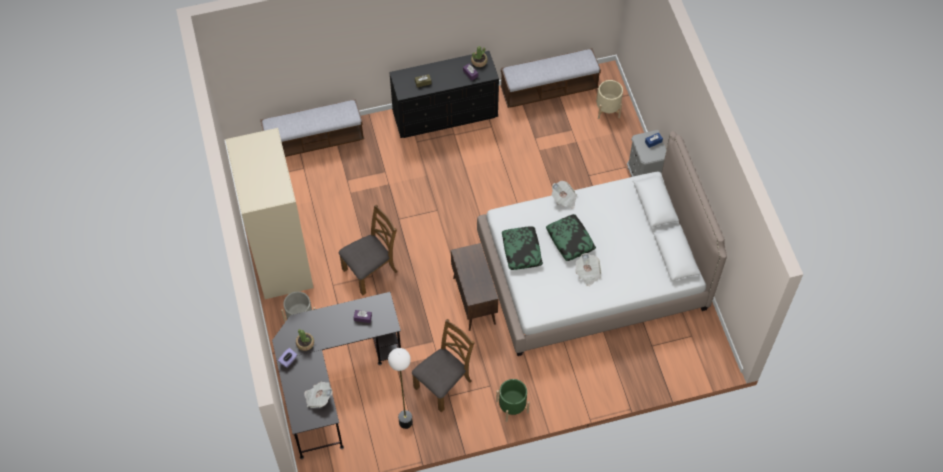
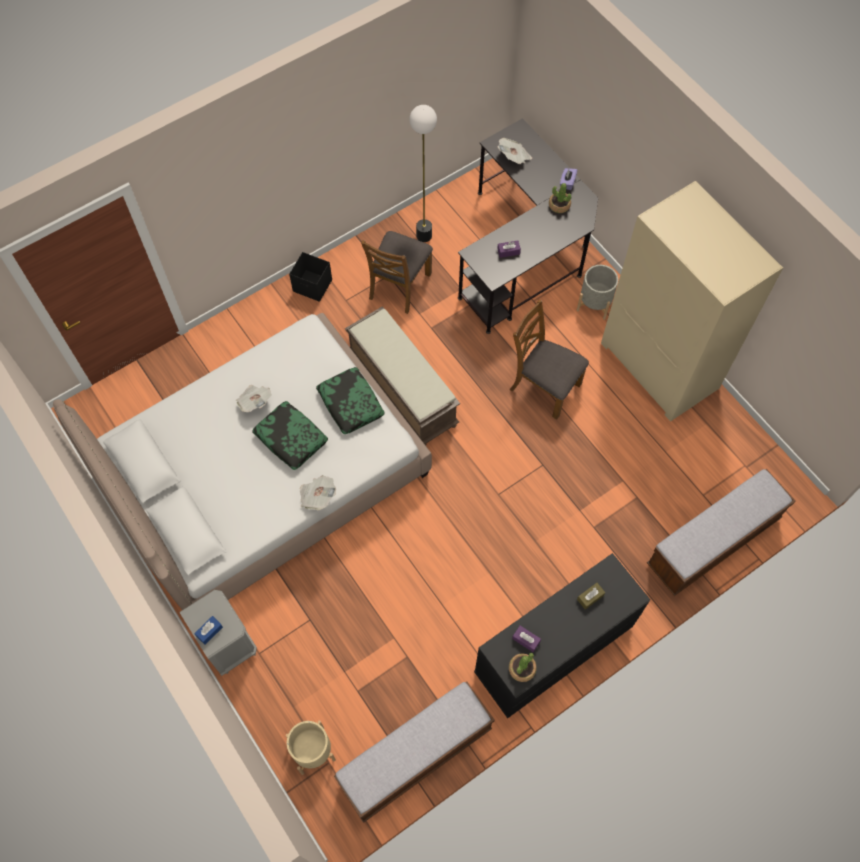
camera: 160 degrees right, 5 degrees up
brown chair [339,205,398,295] -> brown chair turned 90 degrees clockwise [509,300,589,419]
brown cabinet [451,243,498,331] -> brown bench [345,306,460,446]
green planter [496,379,530,422] -> black storage box [289,252,332,302]

